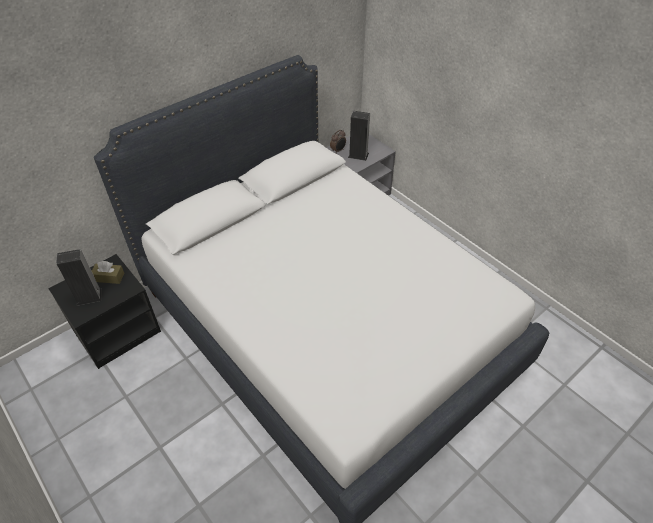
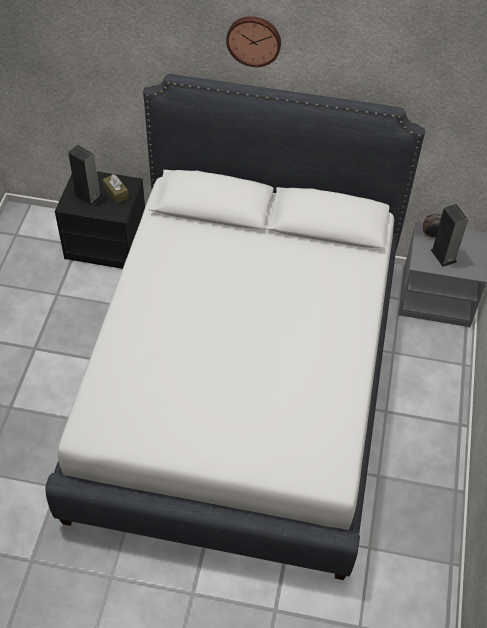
camera: 50 degrees right, 5 degrees up
none -> wall clock [226,16,281,67]

